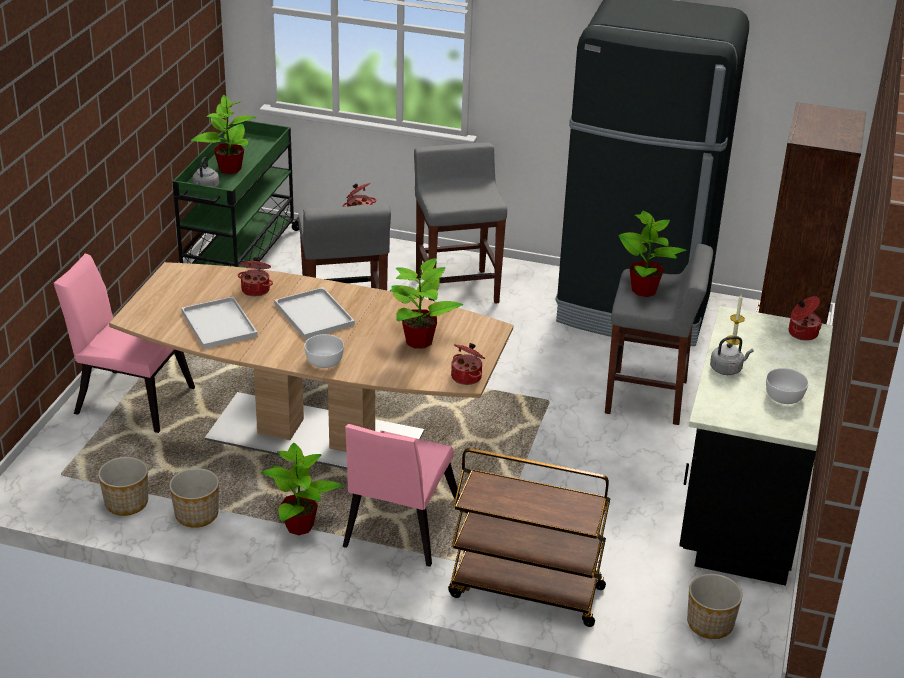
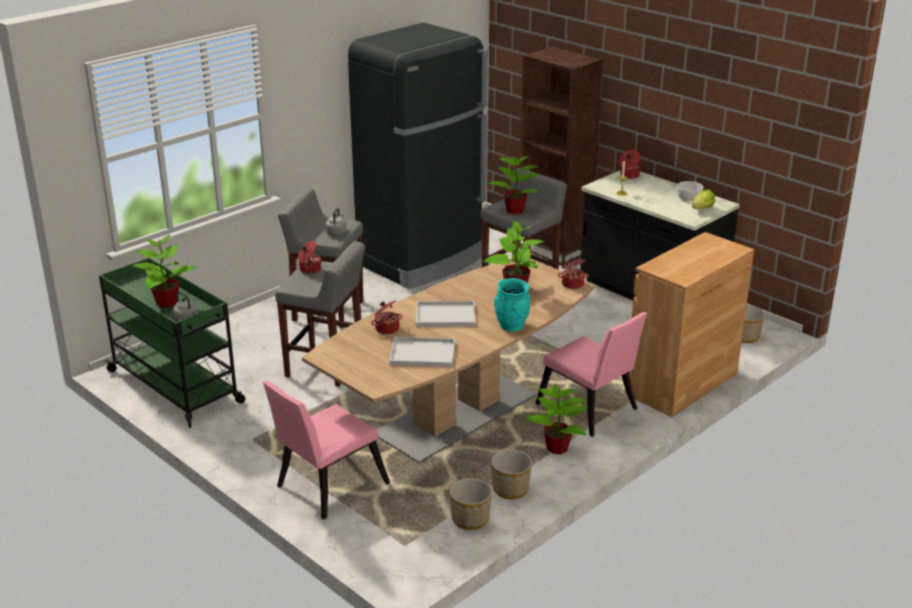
camera: 60 degrees left, 5 degrees down
white bowl [304,334,344,368] -> turquoise vase [494,278,531,332]
brown cart [448,448,610,627] -> brown cabinet [625,232,754,417]
grey kettle [710,336,753,375] -> grey kettle moved to [325,208,347,236]
none -> lettuce [692,189,715,209]

